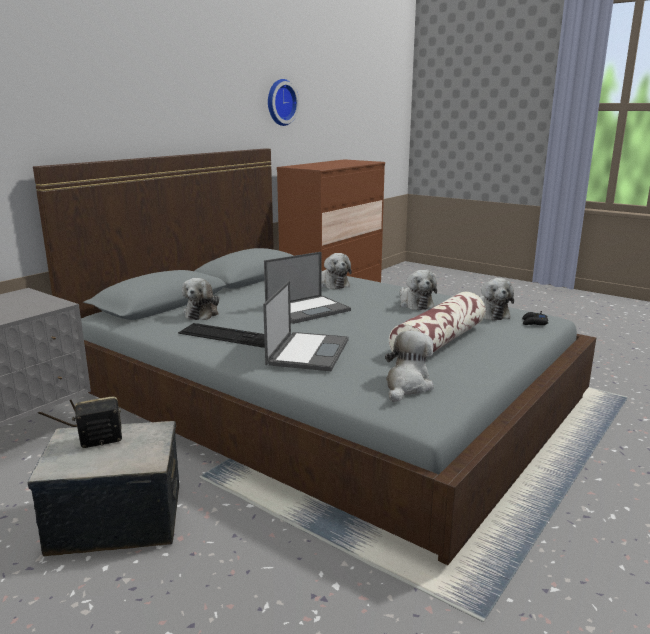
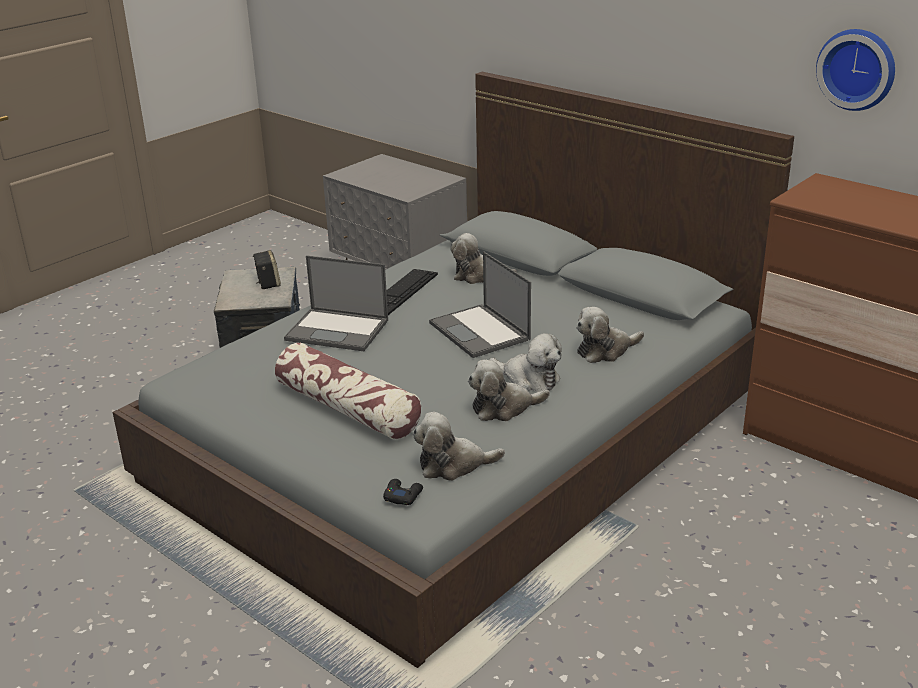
camera: 95 degrees right, 10 degrees up
plush toy [385,331,434,402] -> plush toy moved to [489,333,562,392]

